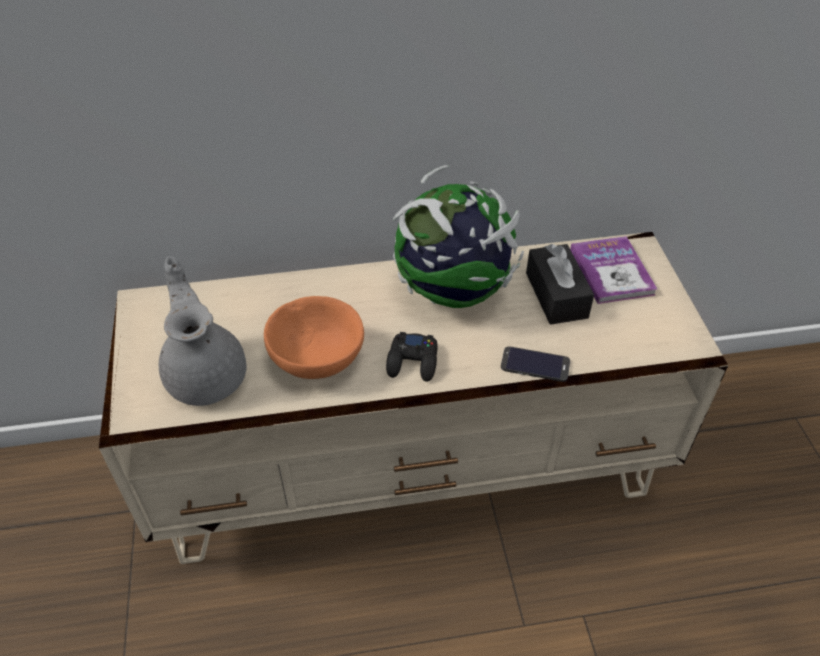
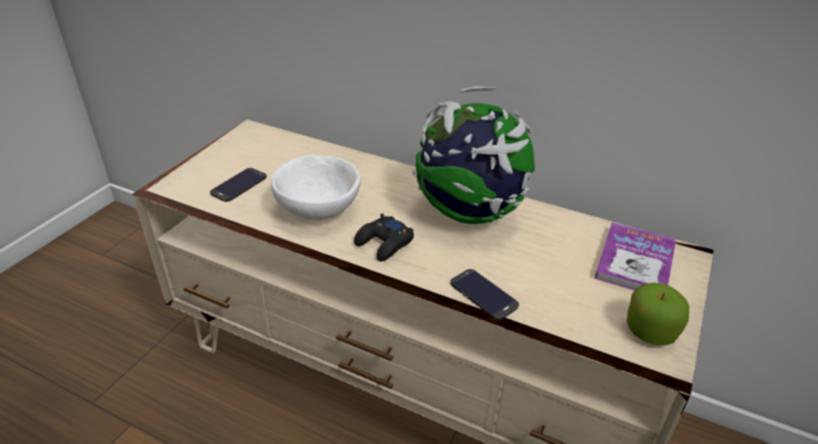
camera: 35 degrees right, 10 degrees down
grey teapot [159,256,247,406] -> phone [210,168,267,202]
orange bowl [264,296,364,379] -> white bowl [271,155,361,220]
black tissue box [526,244,594,325] -> none
none -> apple [627,283,689,346]

